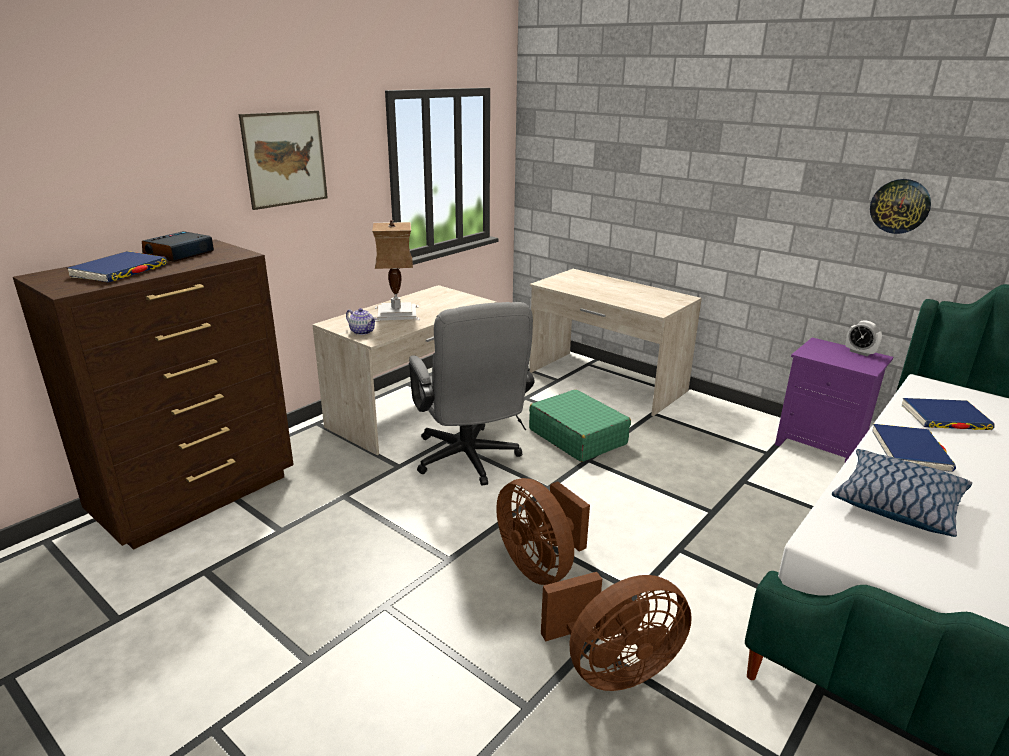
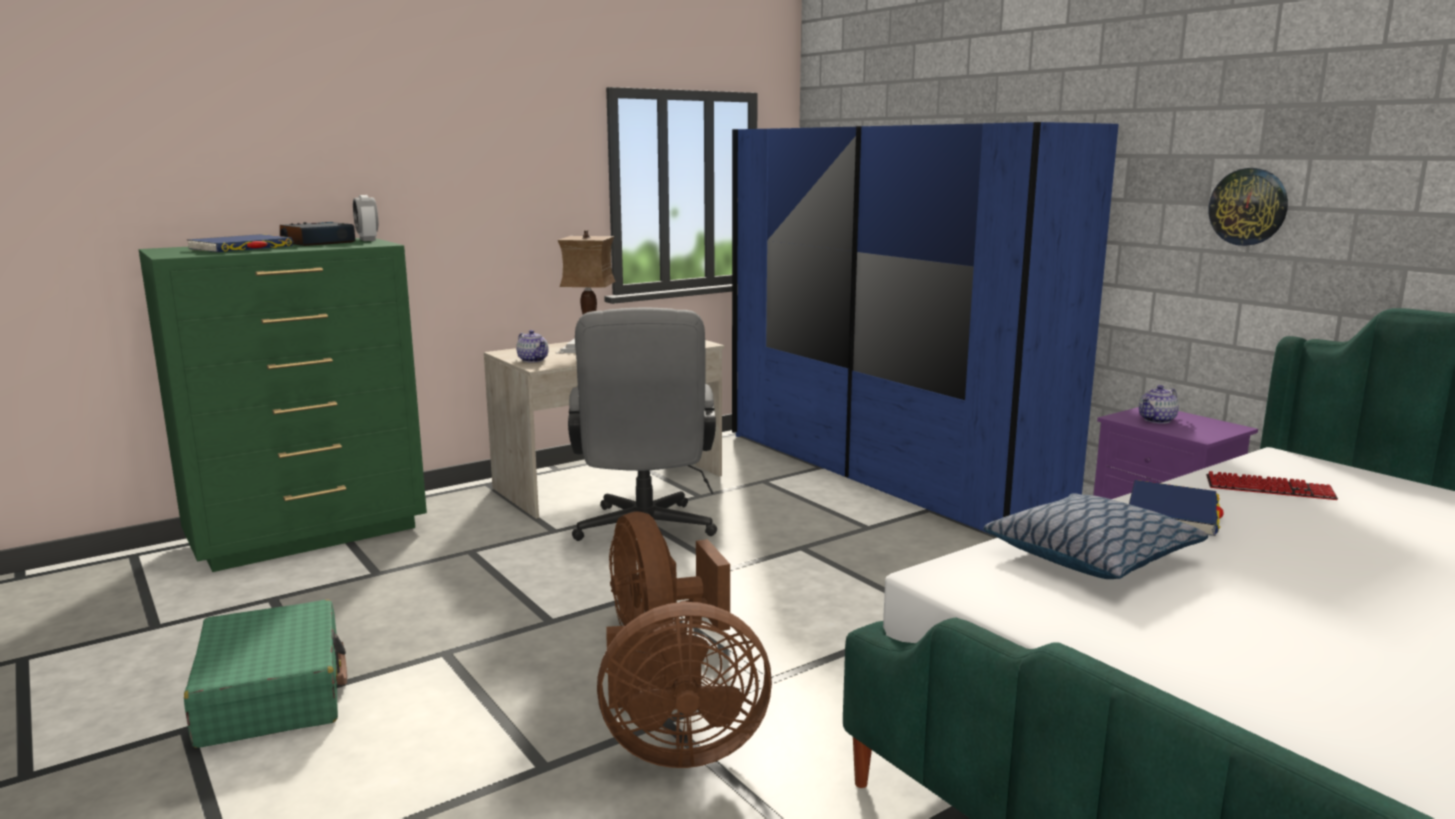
camera: 15 degrees right, 10 degrees down
brown dresser [13,239,294,550] -> green dresser [139,238,427,572]
picture [239,110,328,210] -> none
beige desk [529,269,702,416] -> blue wardrobe [732,122,1119,535]
green suitcase [529,389,631,462] -> green suitcase moved to [184,600,347,748]
alarm clock [846,320,882,356] -> alarm clock moved to [353,195,378,241]
blue book [902,398,995,430] -> keyboard [1206,471,1338,500]
none -> teapot [1139,385,1179,424]

